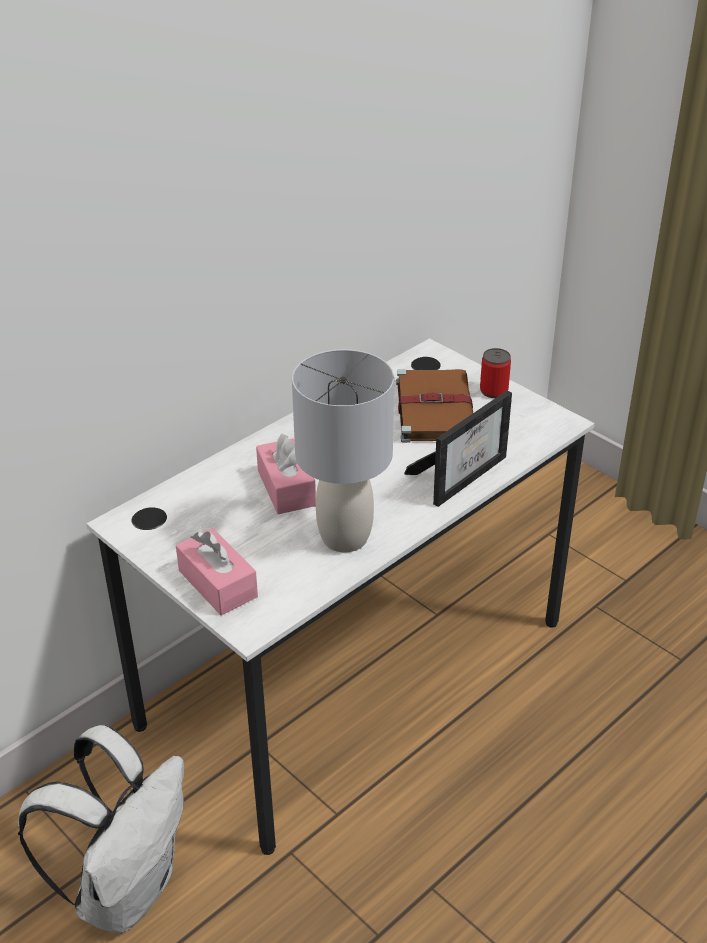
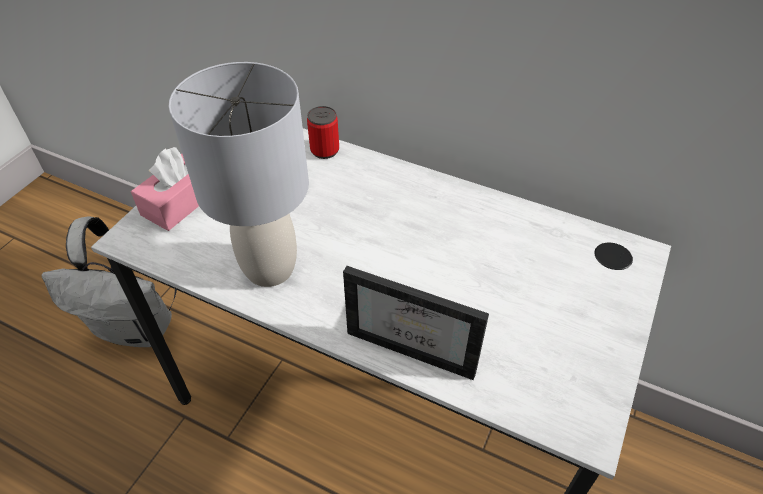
camera: 70 degrees right, 10 degrees up
pink tissue box [256,433,316,514] -> none
brown book [396,369,473,443] -> none
can [480,348,511,398] -> can moved to [307,106,339,159]

